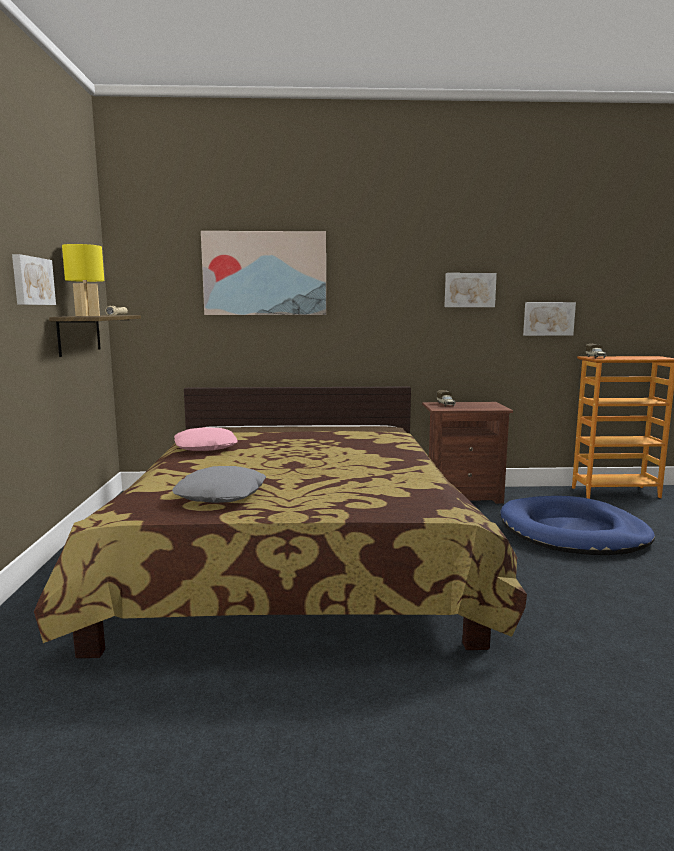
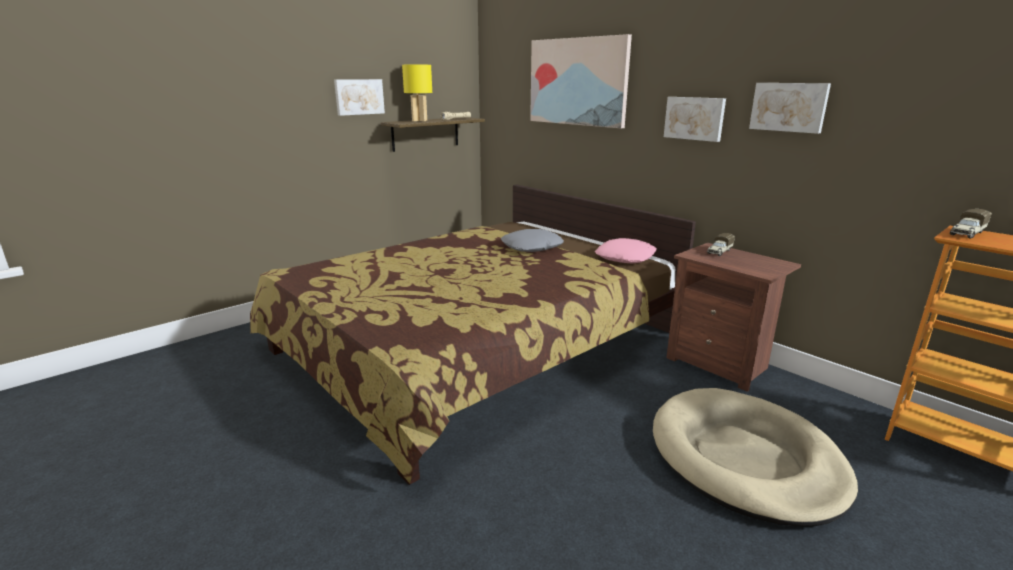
camera: 50 degrees right, 10 degrees up
grey pillow [172,466,266,503] -> grey pillow moved to [501,229,564,252]
pink pillow [174,427,238,451] -> pink pillow moved to [595,238,657,263]
blue dog bed [500,496,655,555] -> beige dog bed [653,388,858,526]
picture [523,302,576,336] -> picture moved to [664,97,726,142]

